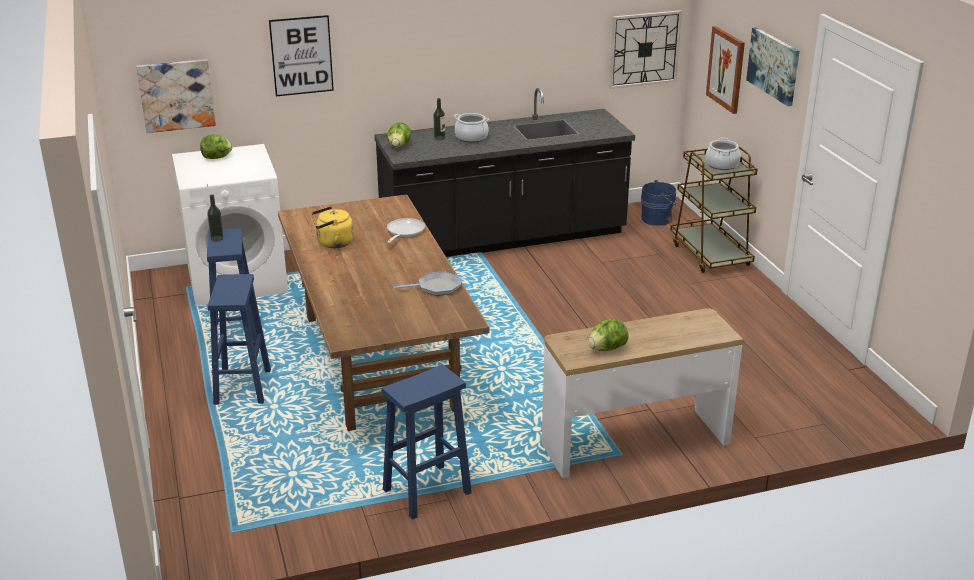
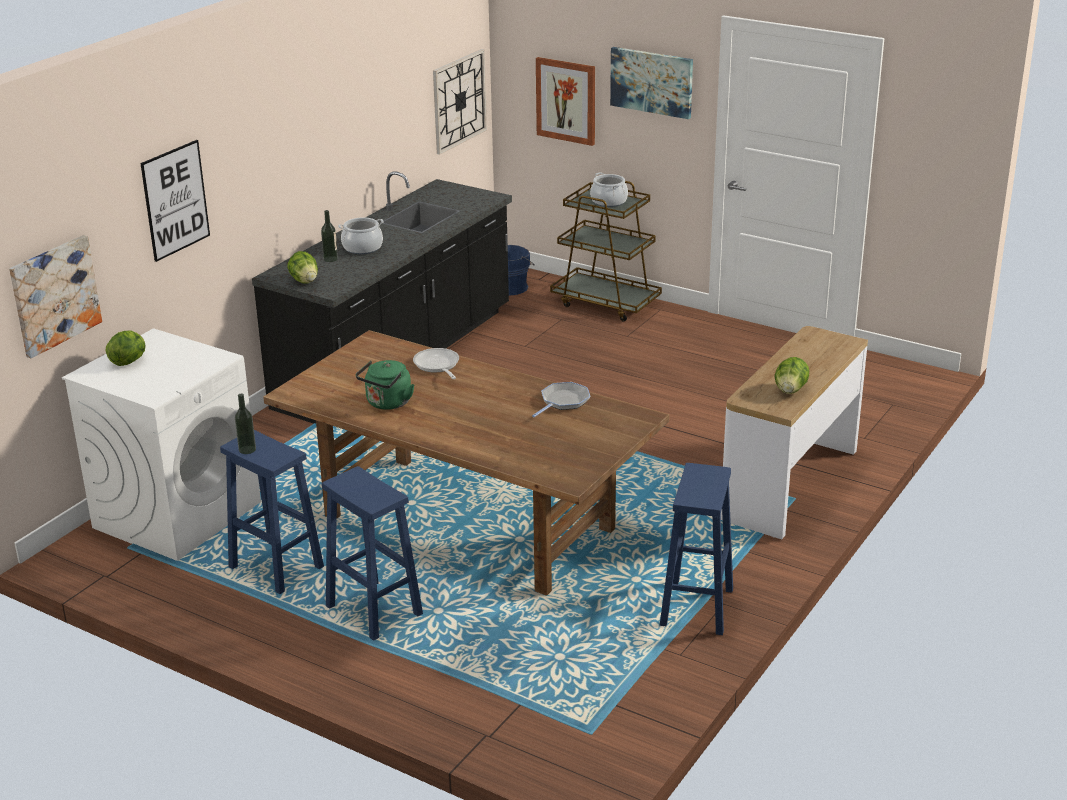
camera: 40 degrees left, 0 degrees up
yellow kettle [311,206,354,248] -> green kettle [356,360,414,410]

